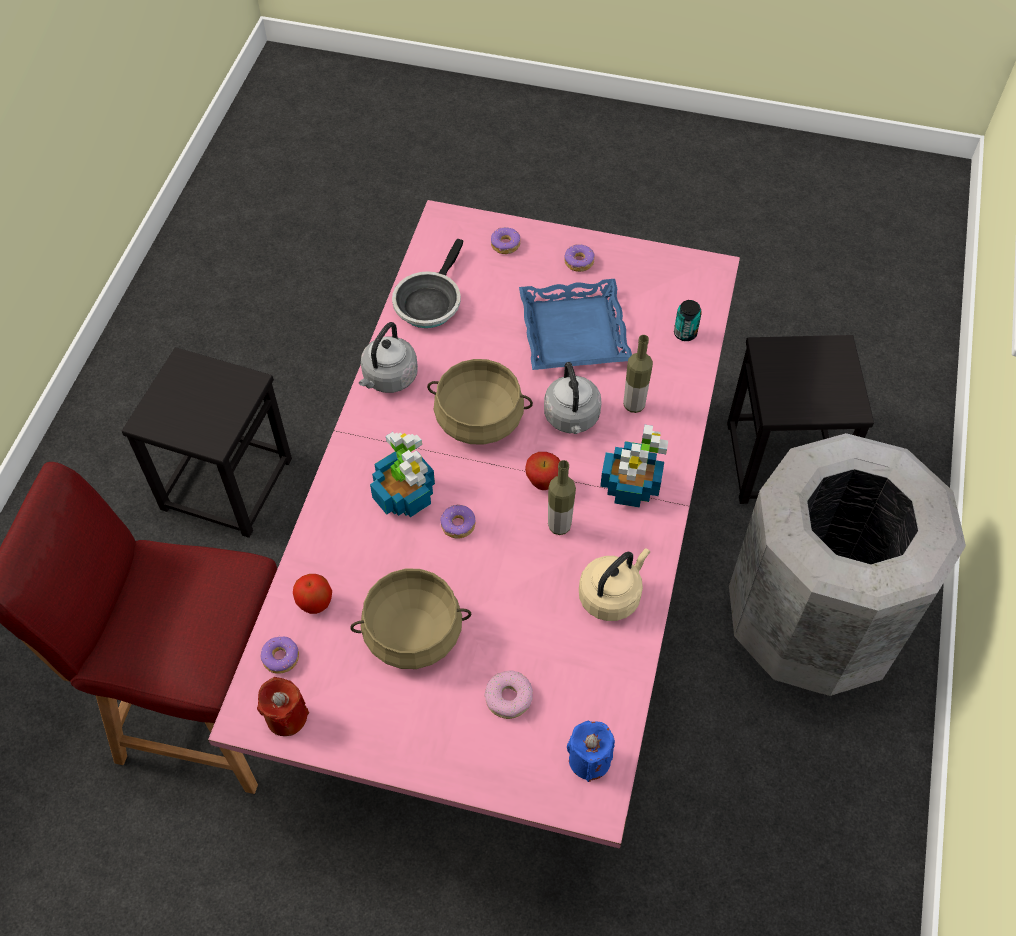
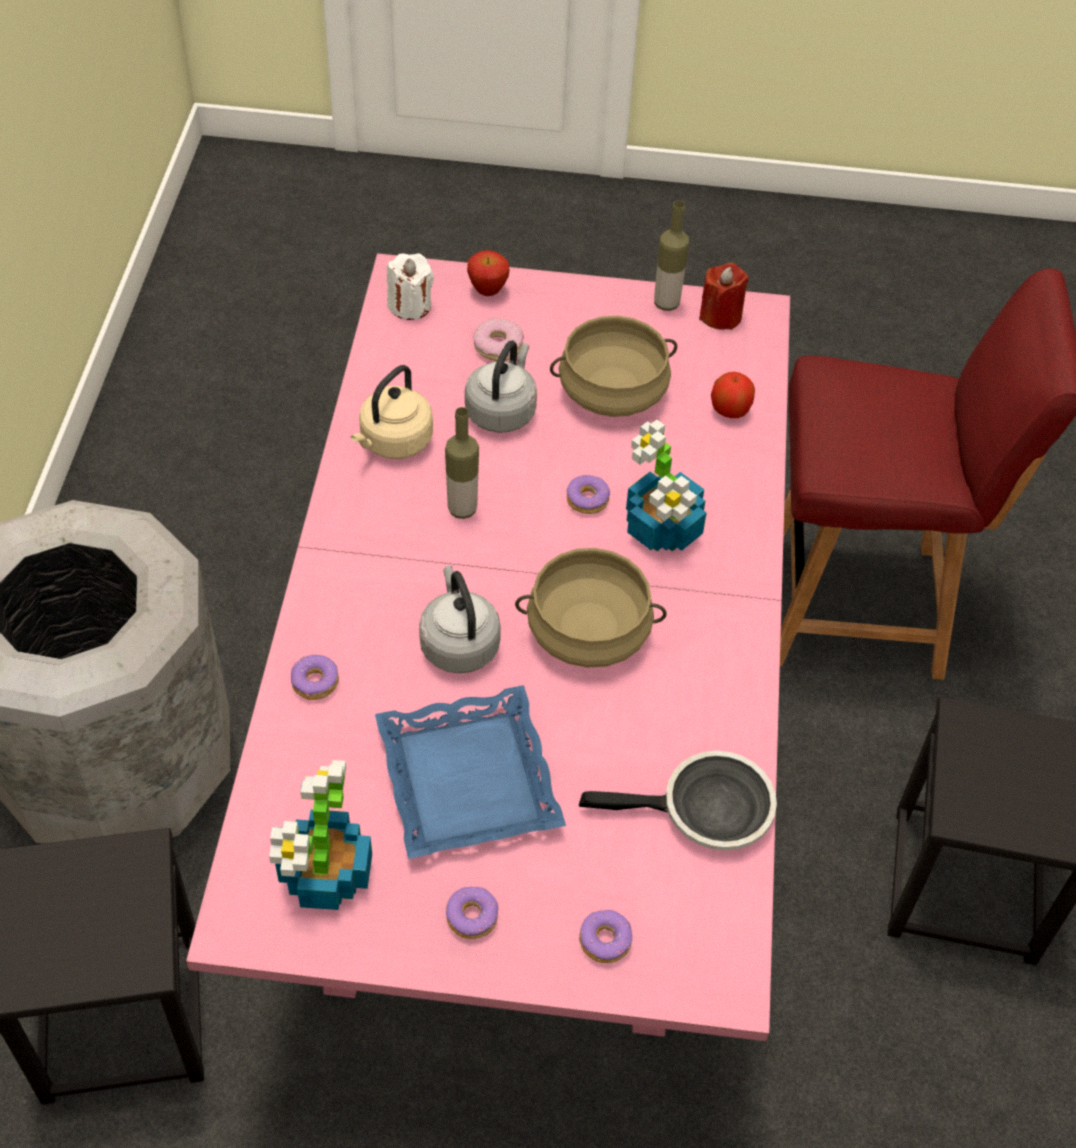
camera: 170 degrees right, 5 degrees down
donut [261,636,299,674] -> donut moved to [291,654,339,700]
grey kettle [359,322,418,393] -> grey kettle moved to [465,340,537,433]
frying pan [392,238,463,328] -> frying pan turned 75 degrees clockwise [579,751,777,850]
apple [525,452,560,490] -> apple moved to [467,250,509,296]
blue candle [567,721,615,782] -> white candle [387,253,434,320]
potted plant [600,425,668,508] -> potted plant moved to [269,760,372,910]
bottle [623,335,653,413] -> bottle moved to [654,201,689,311]
can [674,300,702,341] -> none

